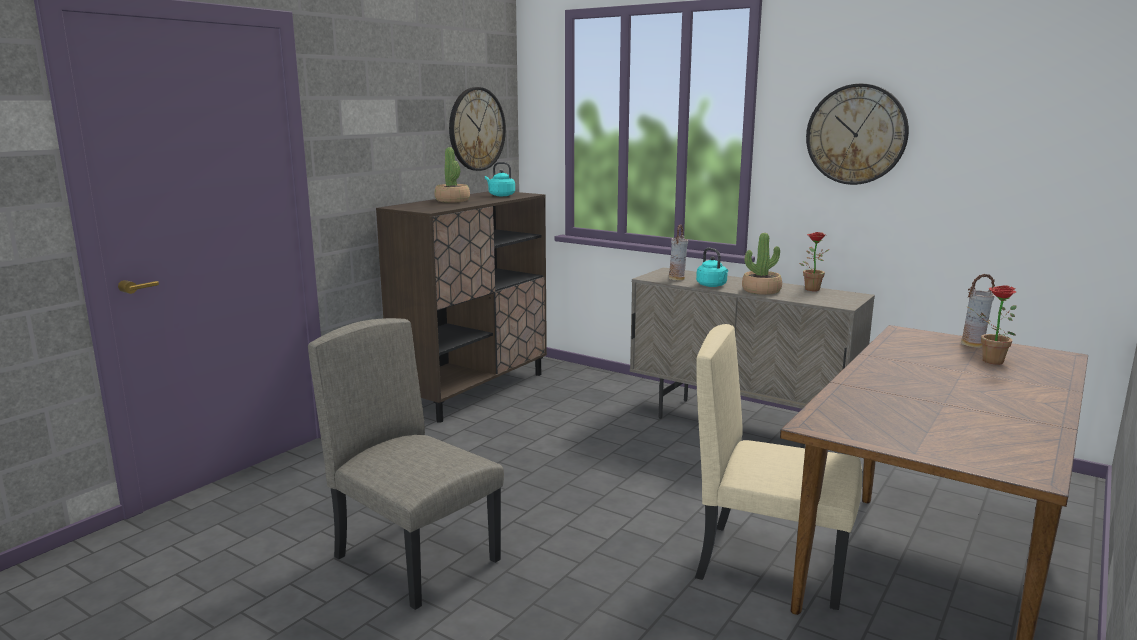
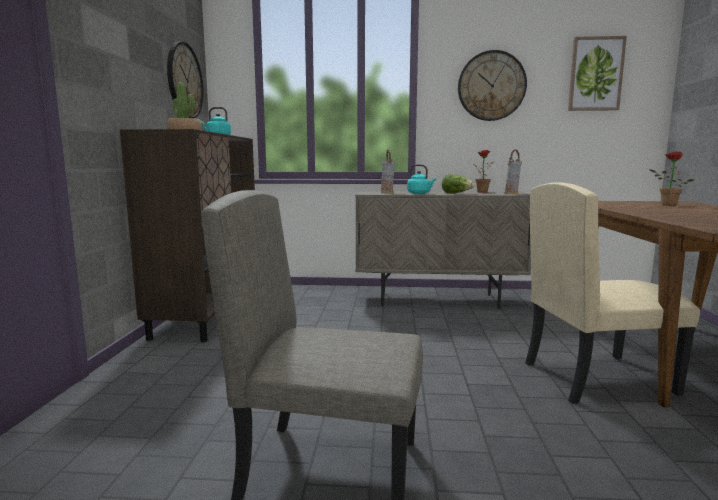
camera: 30 degrees left, 5 degrees down
potted plant [742,233,782,295] -> lettuce [442,174,475,193]
vase [961,274,995,348] -> vase moved to [505,149,522,194]
none -> picture [568,36,627,111]

